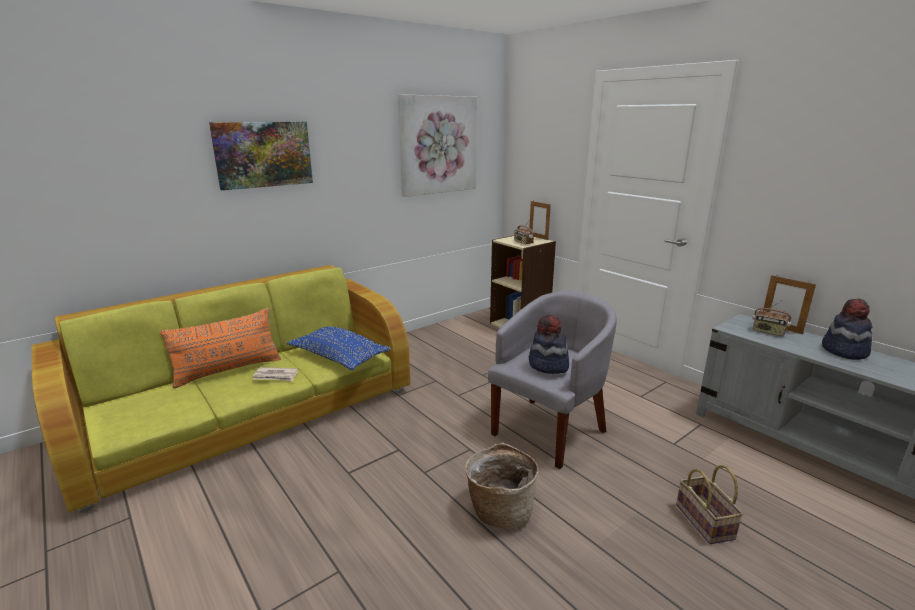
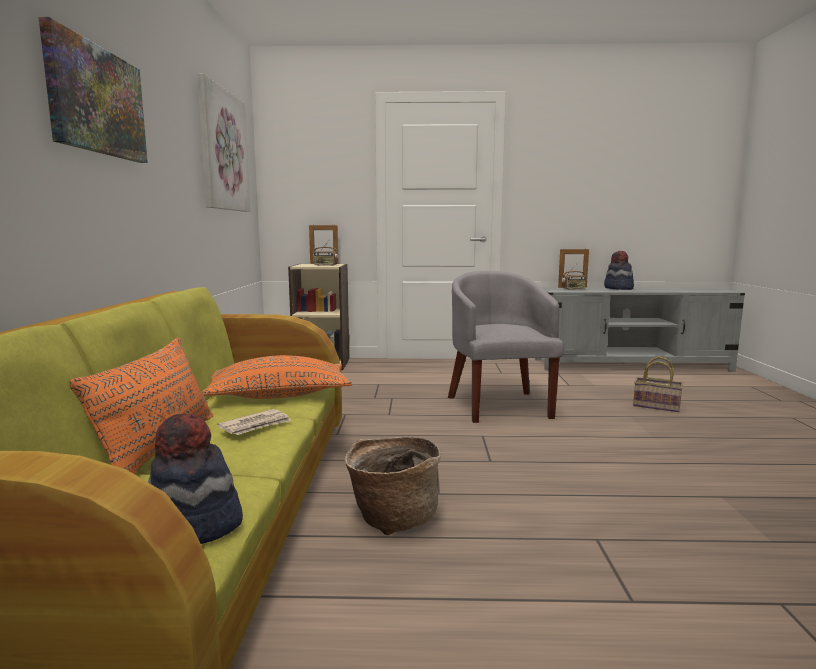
camera: 50 degrees left, 10 degrees down
blue pillow [287,326,391,370] -> orange pillow [202,355,352,399]
basket [465,442,539,529] -> basket moved to [345,437,441,536]
hat [529,315,569,374] -> hat moved to [148,414,243,544]

